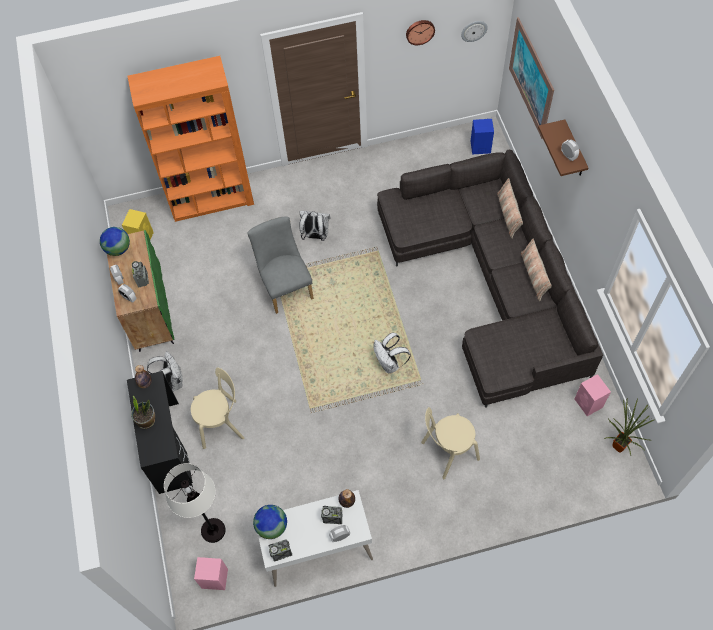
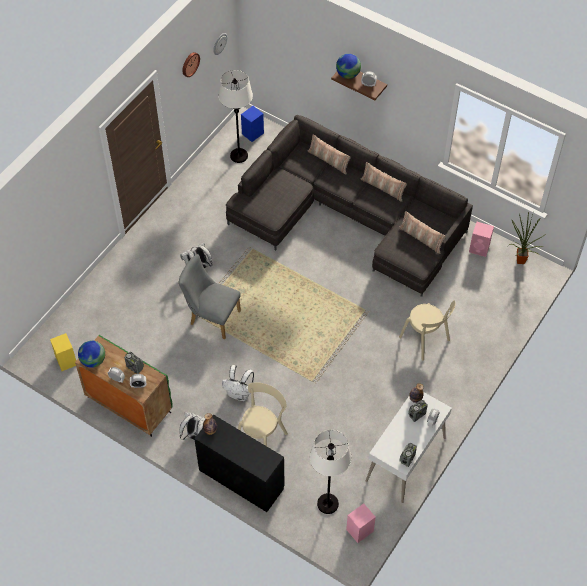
camera: 45 degrees left, 5 degrees down
orange bookcase [127,56,254,222] -> none
potted plant [131,396,155,429] -> none
globe [253,505,287,539] -> globe moved to [336,54,361,79]
white backpack [373,333,411,373] -> white backpack moved to [222,365,254,401]
beige chair [421,407,480,479] -> beige chair turned 60 degrees counterclockwise [399,300,456,361]
picture [509,17,554,139] -> none
none -> white floor lamp [219,70,253,163]
none -> pillow [399,211,446,254]

